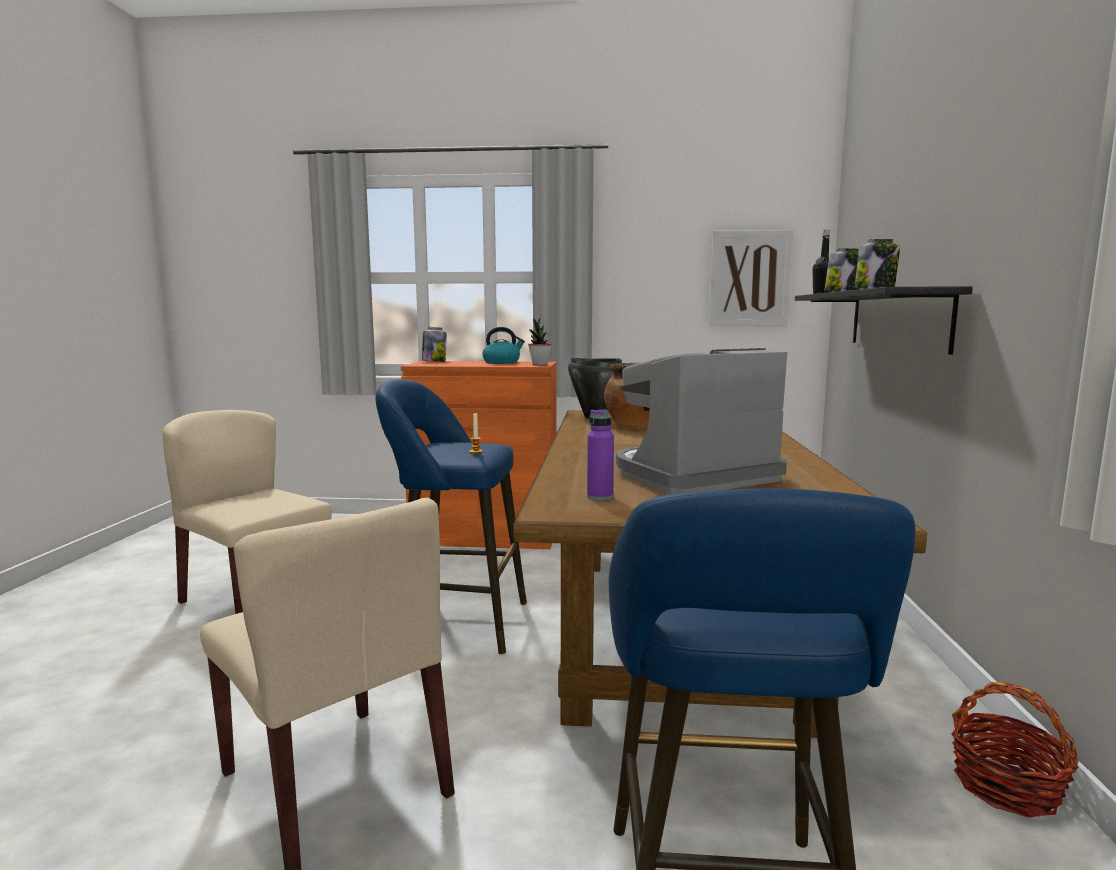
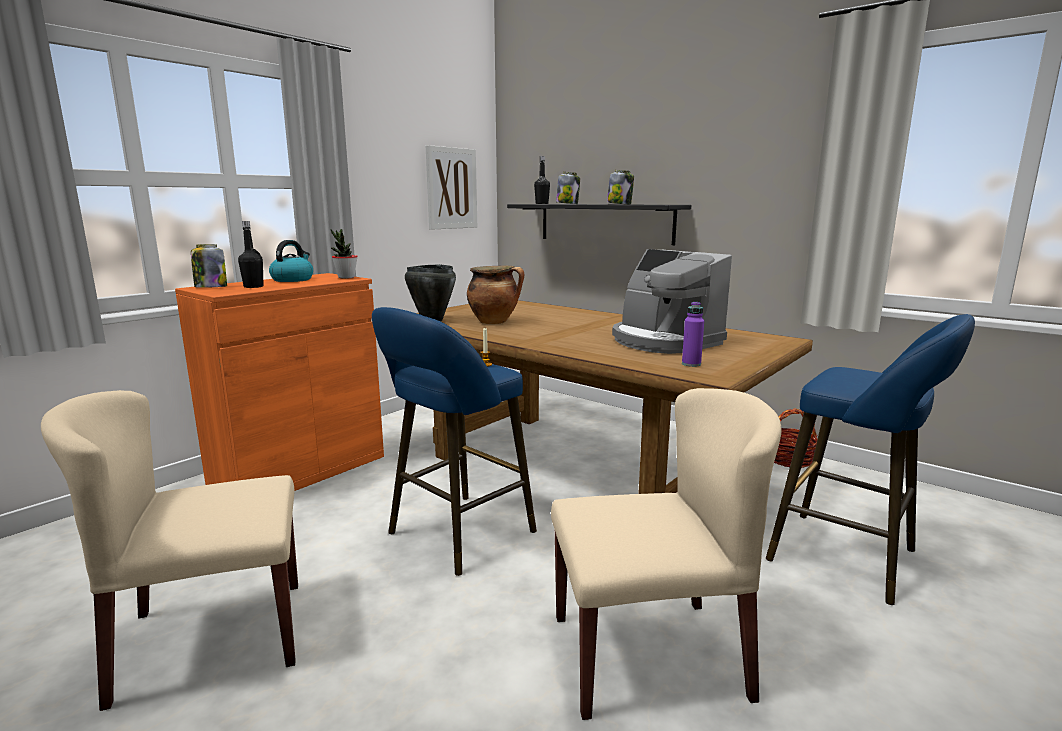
camera: 55 degrees left, 5 degrees up
coffee machine [616,348,787,494] -> coffee machine turned 45 degrees counterclockwise [612,249,732,354]
none -> black bottle [238,221,264,288]

